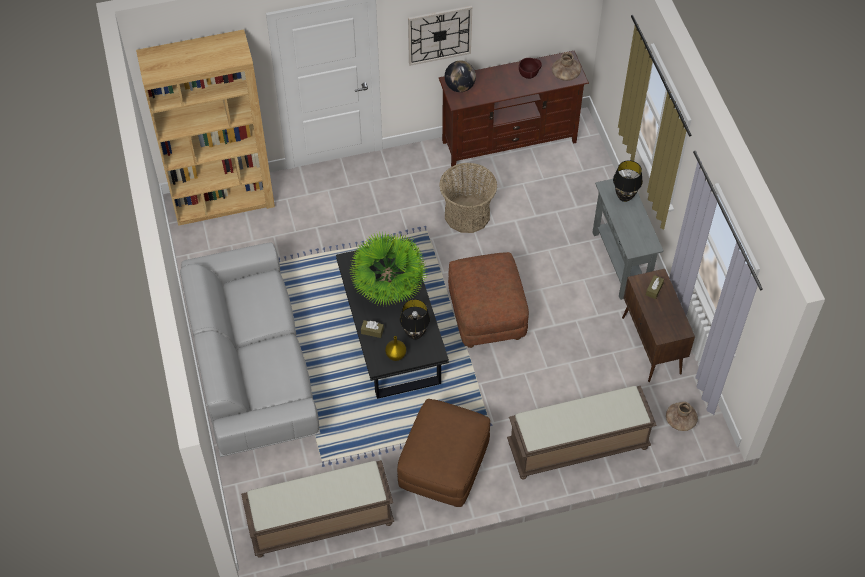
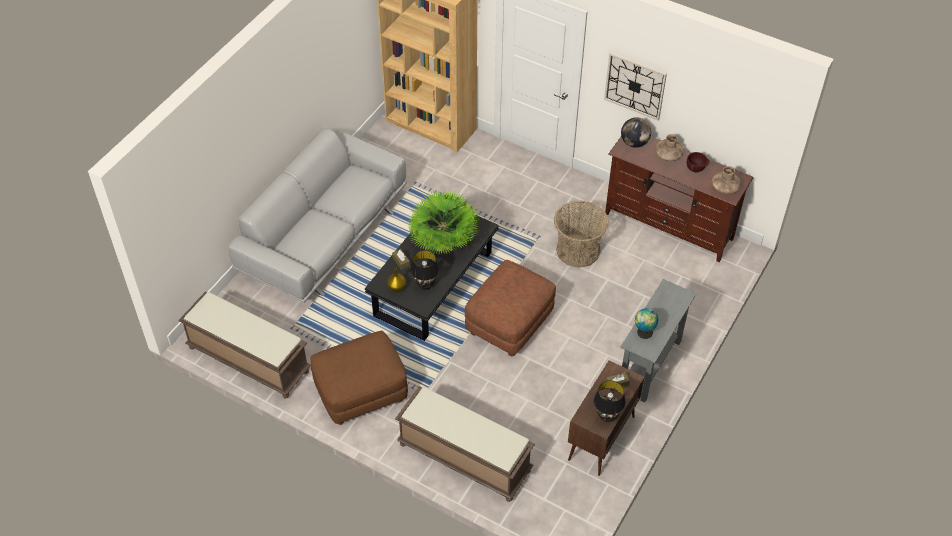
camera: 45 degrees right, 5 degrees down
black table lamp [613,160,643,202] -> black table lamp moved to [594,380,625,422]
brown vase [666,402,698,431] -> brown vase moved to [655,134,684,161]
none -> globe [635,308,659,339]

